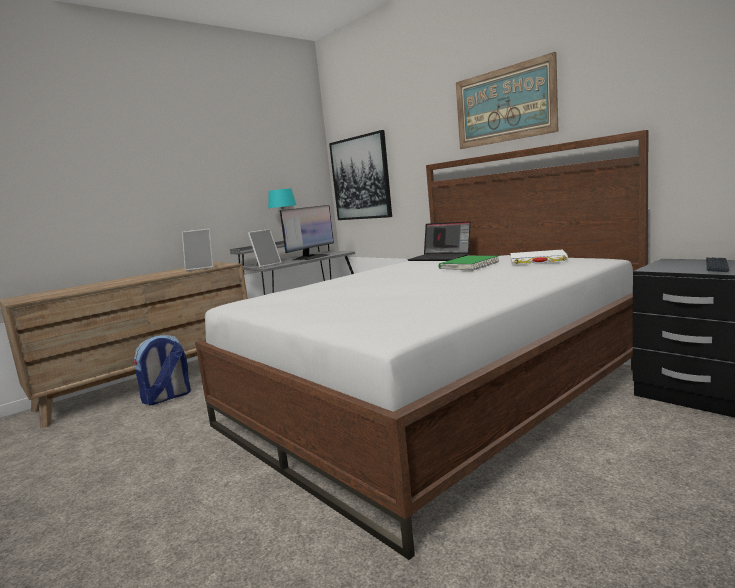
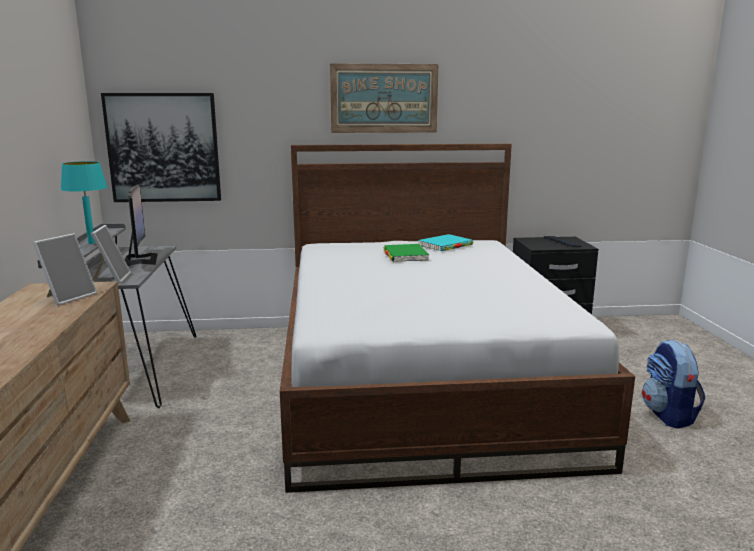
camera: 55 degrees left, 5 degrees up
backpack [133,335,191,405] -> backpack moved to [642,340,705,428]
laptop [407,221,471,261] -> none
white book [510,250,568,264] -> turquoise book [418,234,473,251]

